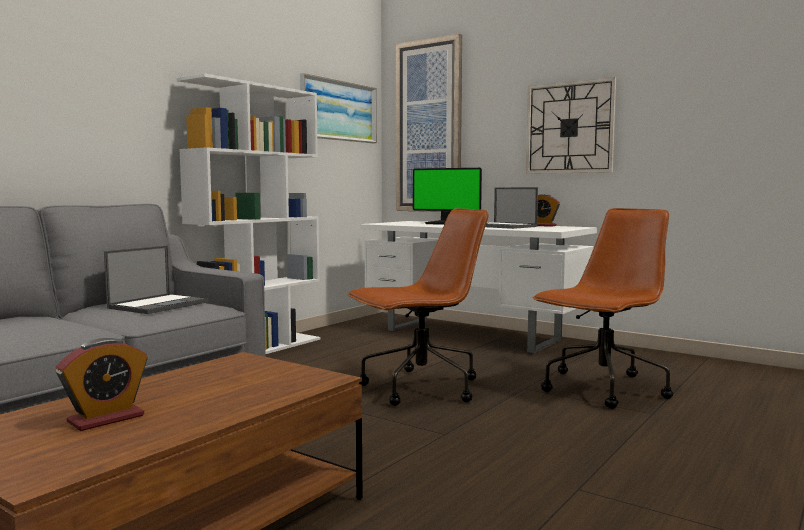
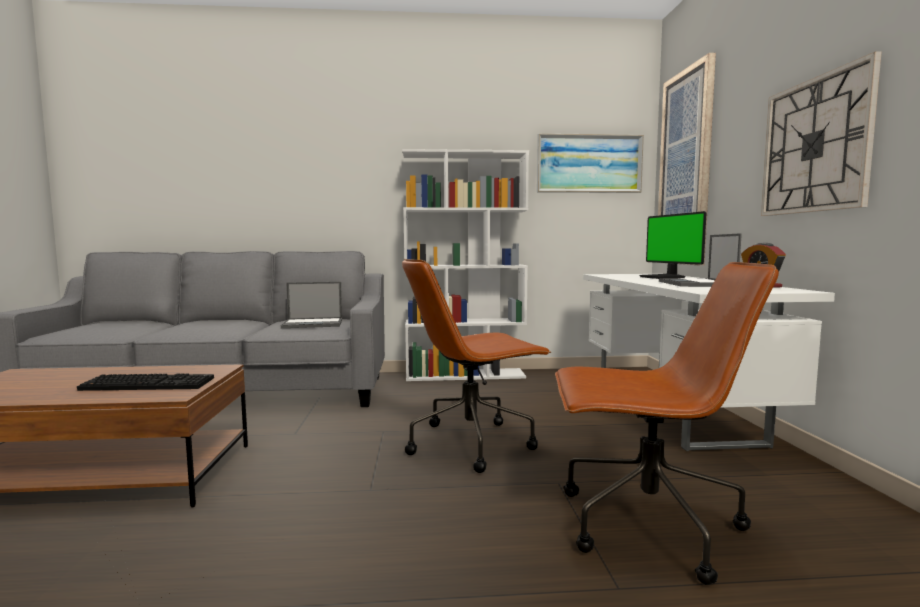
camera: 50 degrees right, 0 degrees up
alarm clock [56,338,148,431] -> none
brown office chair [347,208,489,406] -> brown office chair turned 135 degrees clockwise [402,259,551,473]
none -> keyboard [77,373,214,391]

